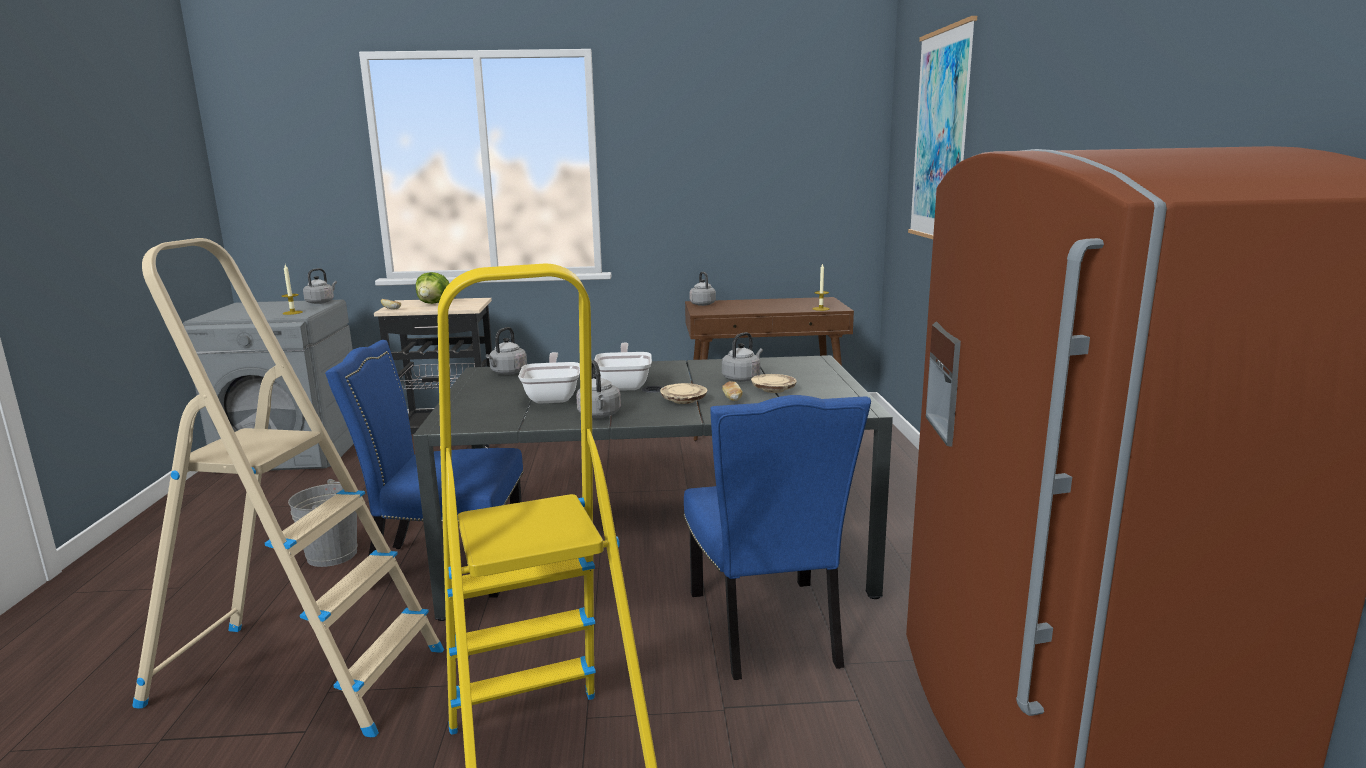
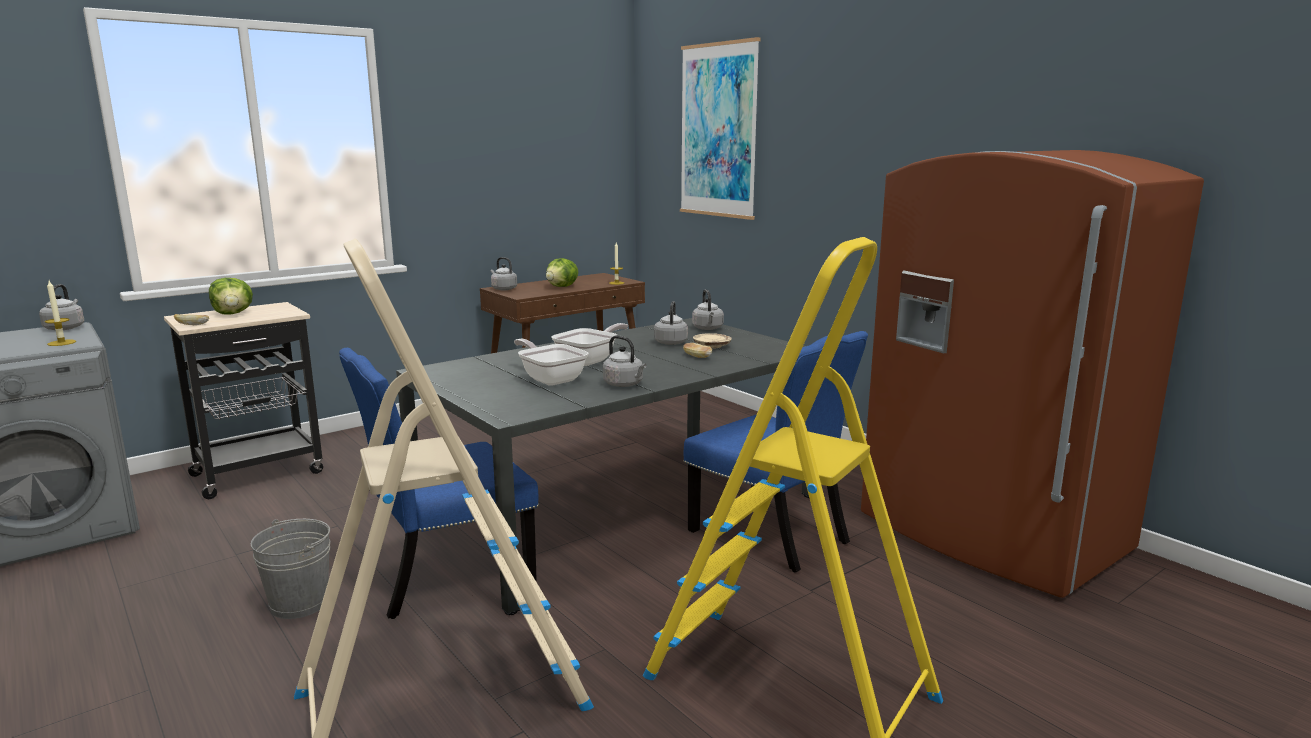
camera: 35 degrees left, 0 degrees up
grey kettle [486,327,527,375] -> grey kettle moved to [692,289,724,330]
frying pan [595,343,652,391] -> frying pan turned 75 degrees clockwise [552,323,628,366]
beige plate [660,383,707,404] -> none
none -> lettuce [546,258,578,287]

